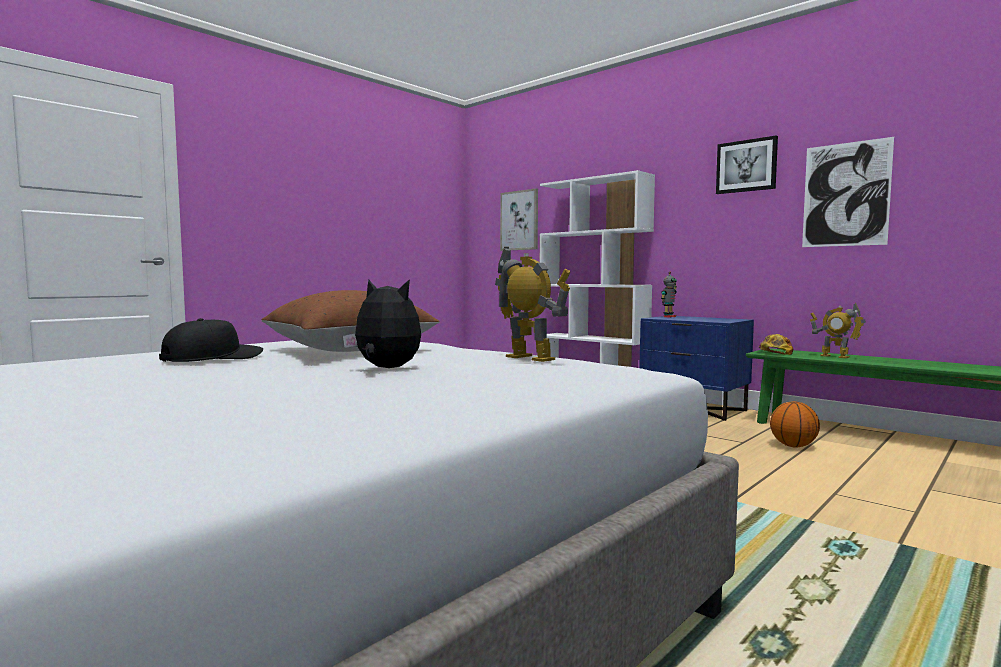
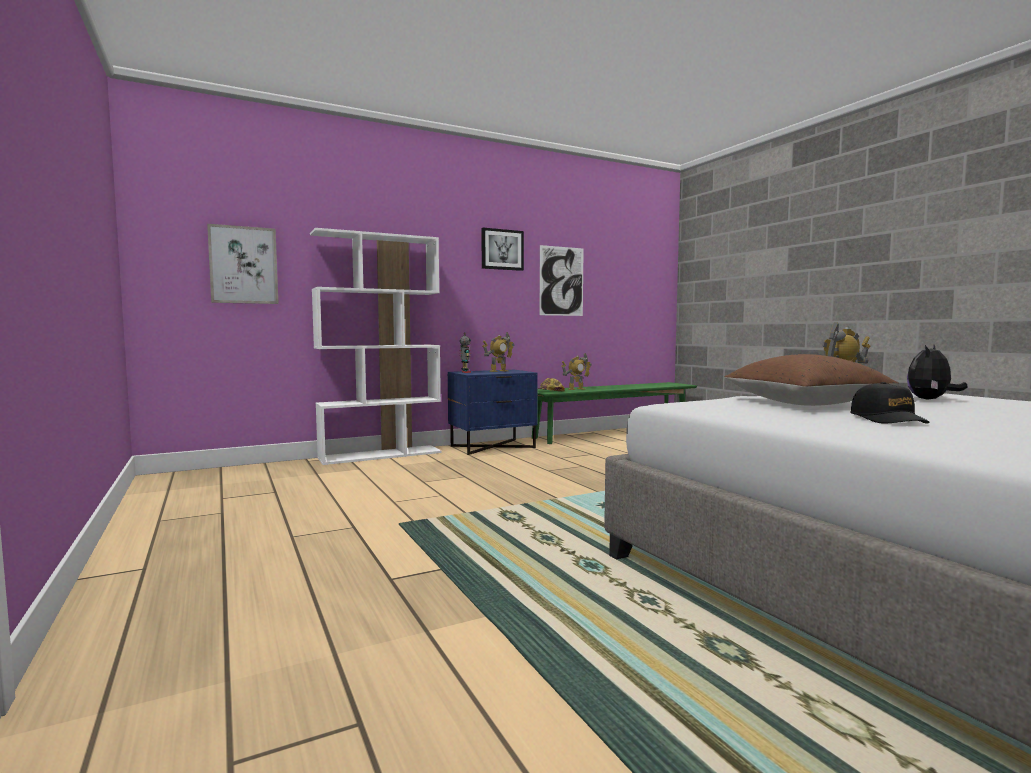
camera: 70 degrees left, 0 degrees up
black cap [159,318,263,362] -> black cap turned 150 degrees counterclockwise [850,382,929,424]
basketball [770,401,820,448] -> none
none -> toy robot [483,332,514,372]

